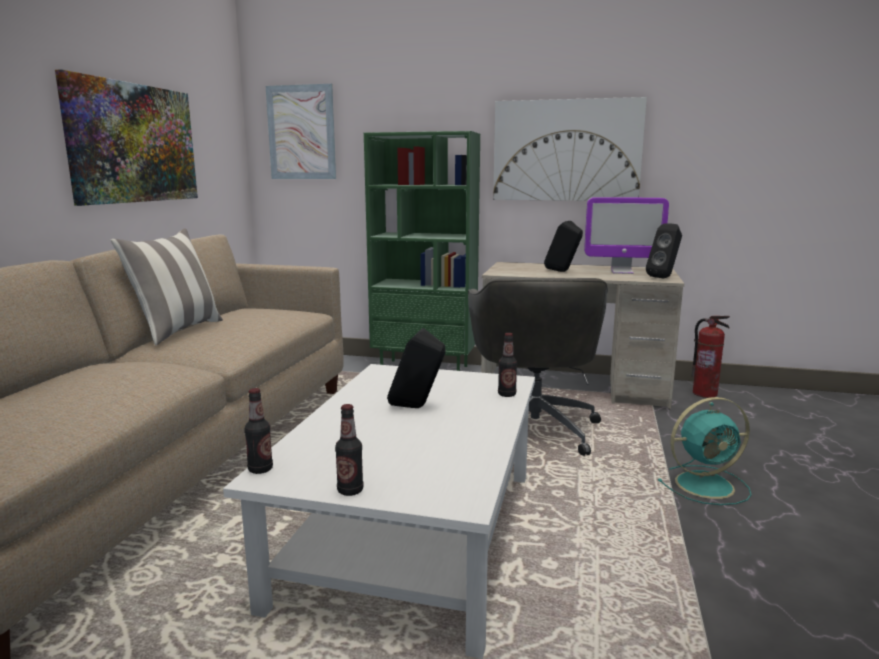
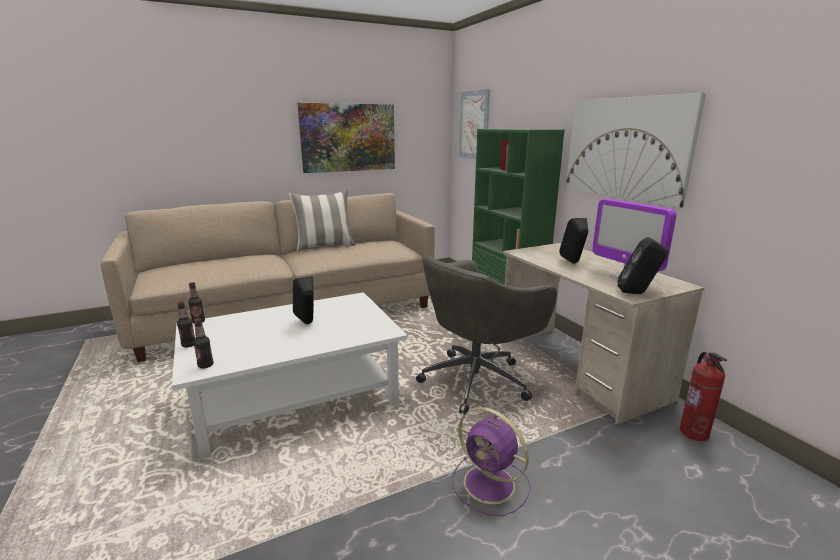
camera: 50 degrees right, 5 degrees up
bottle [498,333,517,397] -> bottle moved to [193,318,214,369]
turquoise fan [657,397,752,505] -> purple fan [451,407,530,516]

